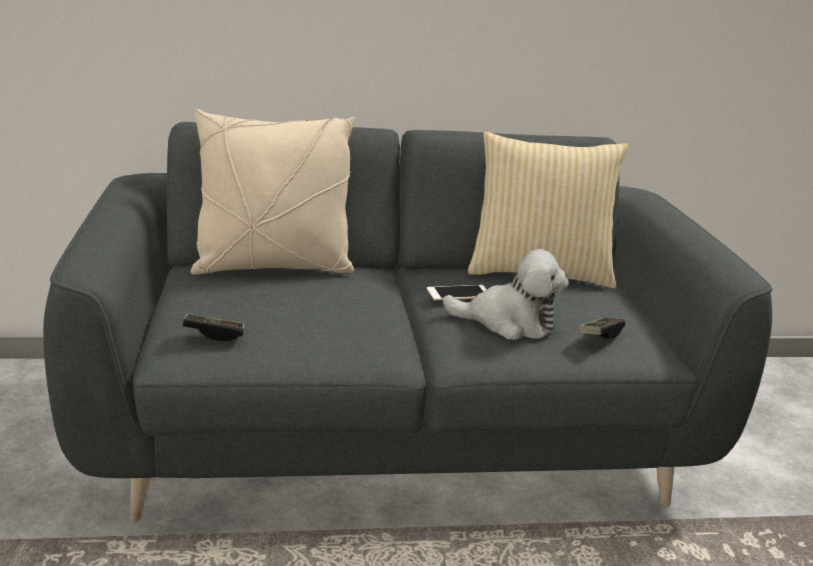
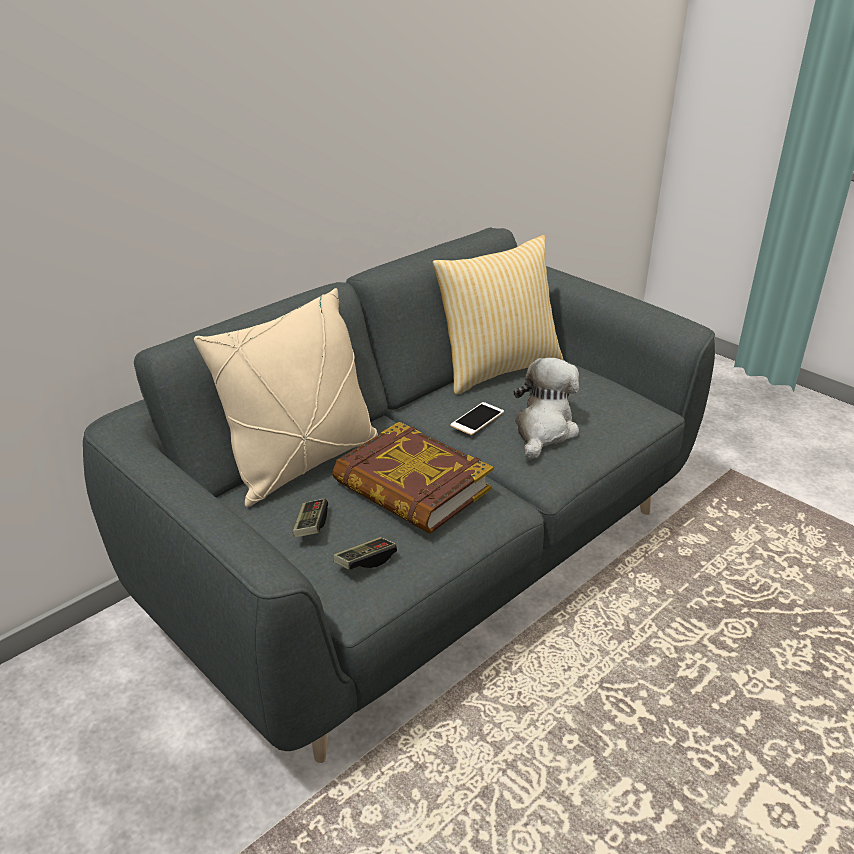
camera: 35 degrees left, 10 degrees up
plush toy [443,249,569,340] -> plush toy turned 45 degrees counterclockwise [513,358,579,460]
game controller [578,317,625,339] -> game controller moved to [293,498,328,537]
none -> book [332,422,493,534]

